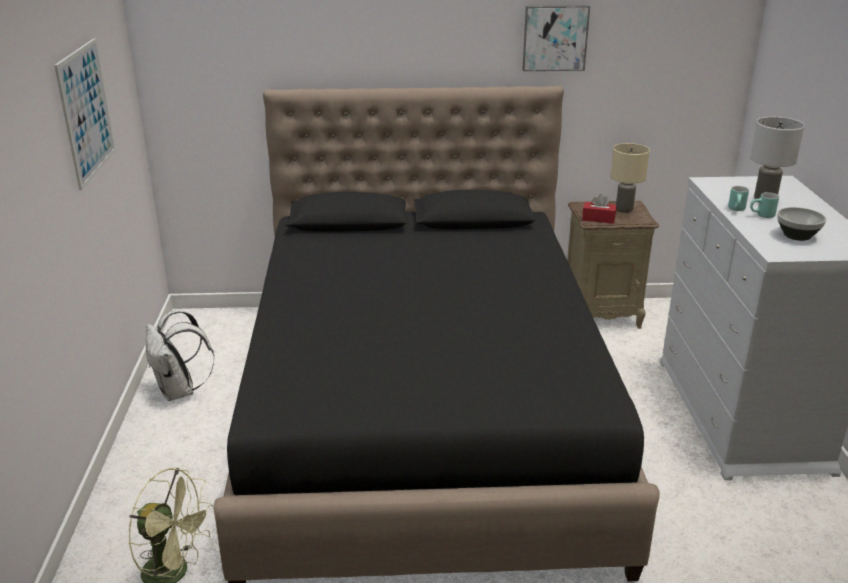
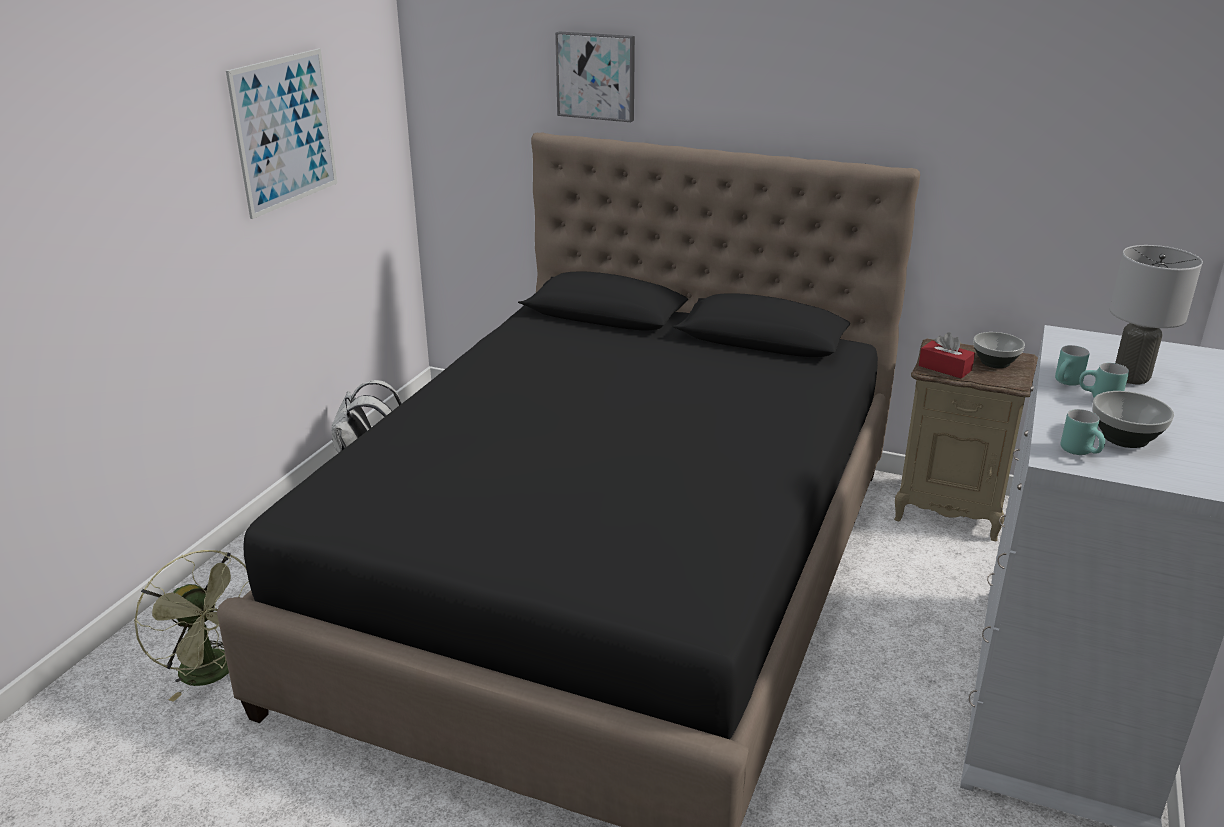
camera: 25 degrees right, 0 degrees up
picture [522,5,590,71] -> picture moved to [555,31,635,122]
beige table lamp [610,143,650,213] -> bowl [973,332,1025,368]
none -> turquoise mug [1061,409,1105,455]

